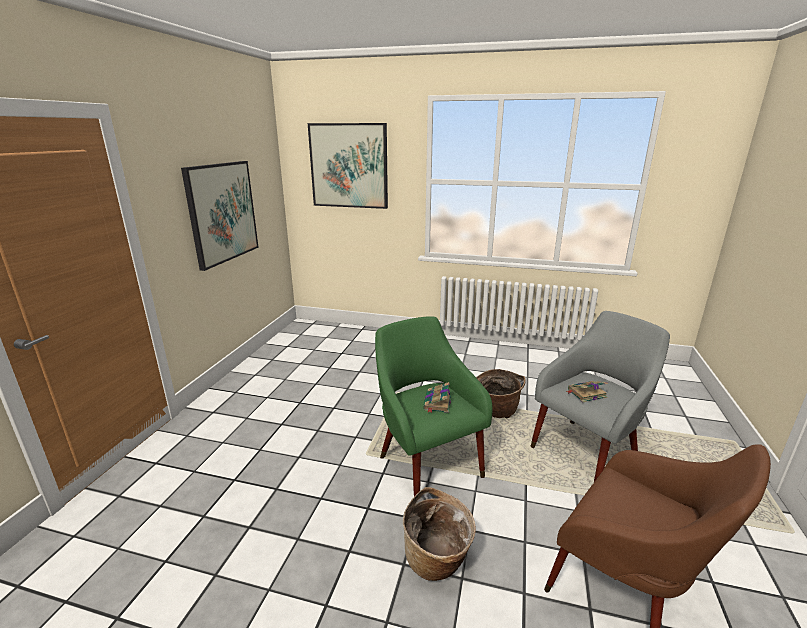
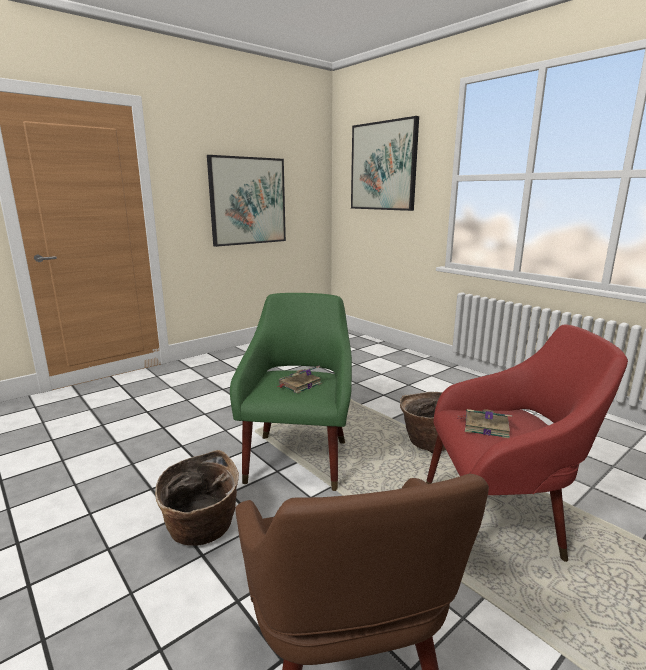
camera: 35 degrees right, 5 degrees down
grey armchair [531,311,670,482] -> red armchair [426,324,628,562]

